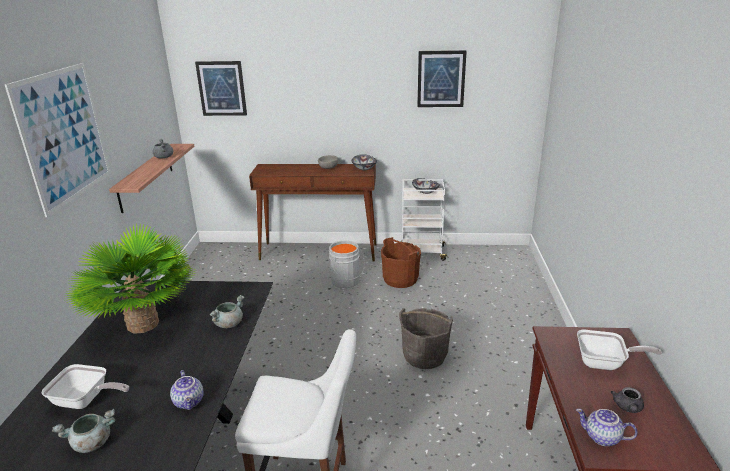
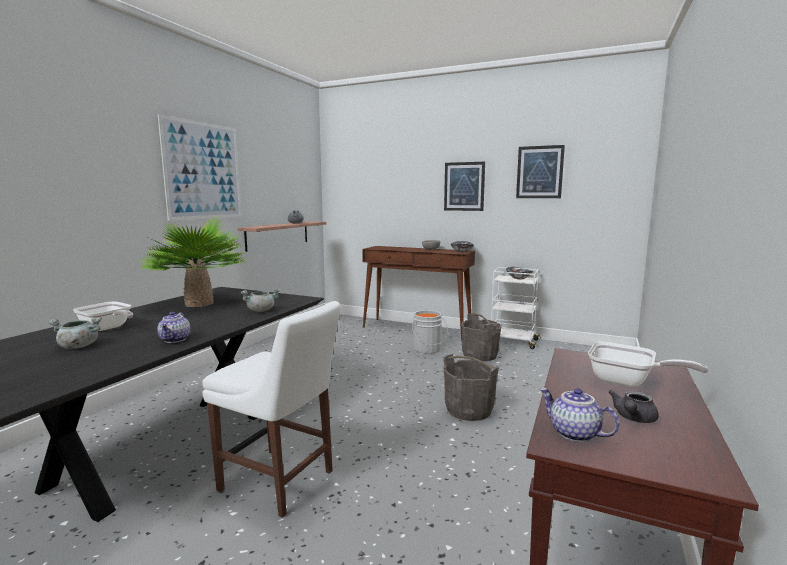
camera: 20 degrees right, 15 degrees down
picture [195,61,247,116] -> picture moved to [444,162,485,211]
brown bucket [381,237,421,288] -> grey bucket [461,313,502,361]

